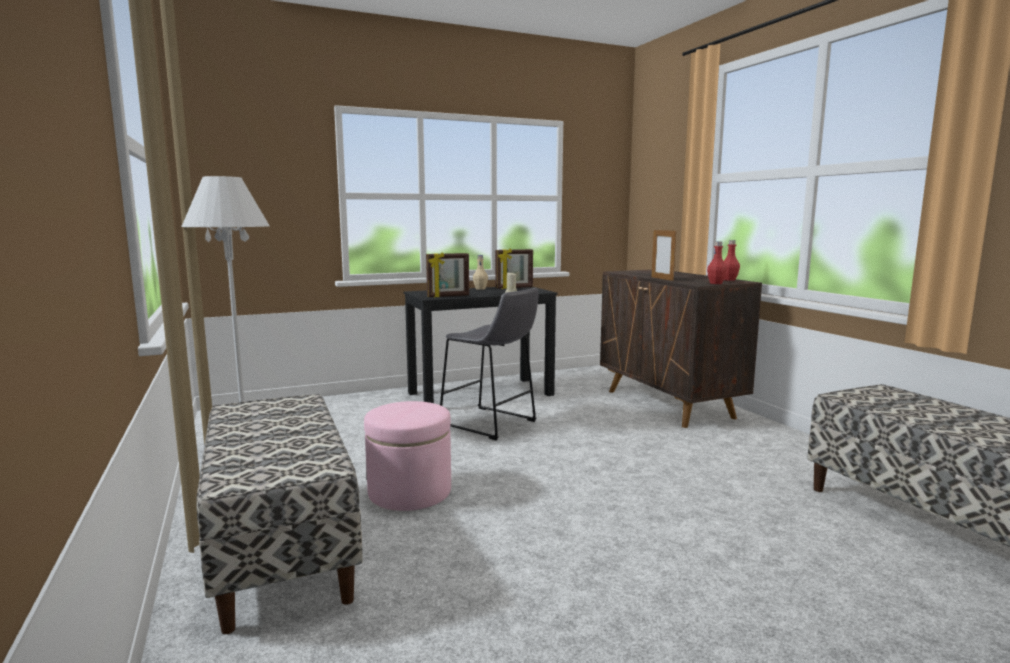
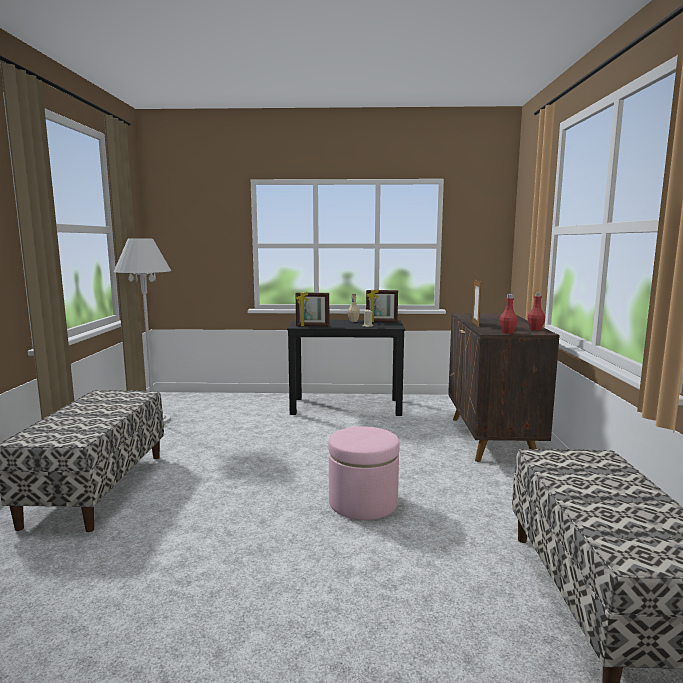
camera: 25 degrees right, 0 degrees up
pink ottoman [364,401,451,511] -> pink ottoman moved to [328,426,400,520]
grey stool [440,288,538,440] -> none

